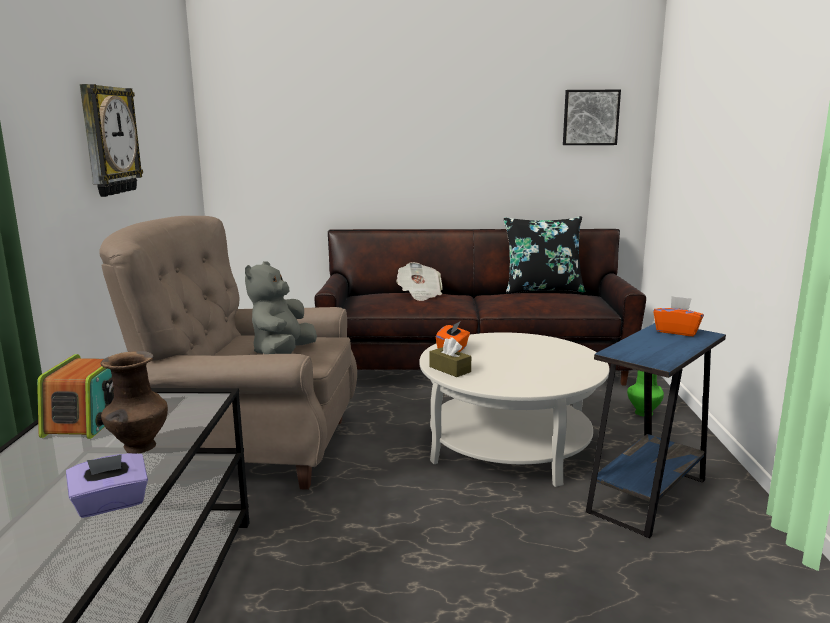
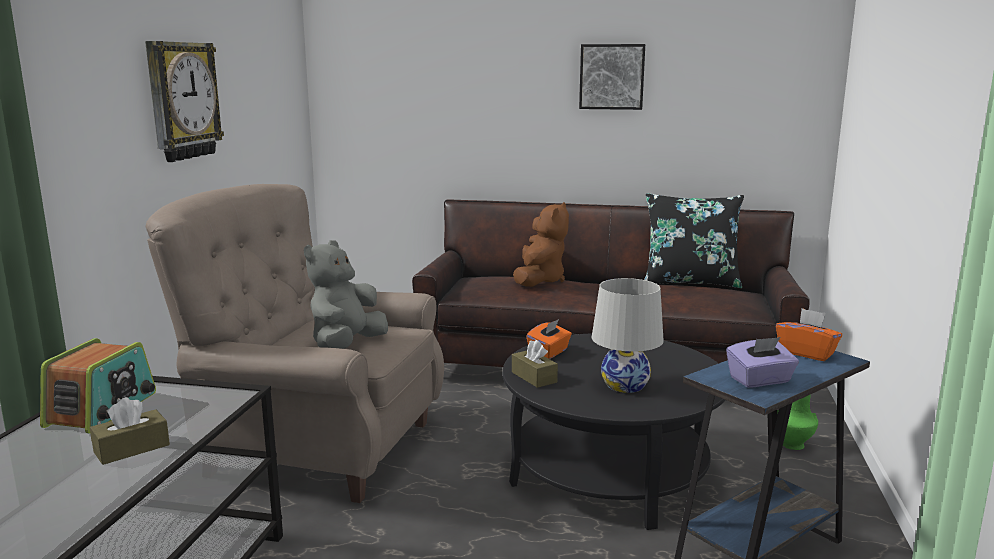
camera: 10 degrees right, 0 degrees up
purple tissue box [66,453,148,518] -> purple tissue box moved to [726,337,799,388]
brown vase [101,351,168,454] -> brown tissue box [90,397,170,465]
newspaper [396,262,443,301] -> brown plush toy [513,202,569,287]
white coffee table [419,332,609,487] -> black coffee table [503,333,725,530]
picture [563,90,621,145] -> picture moved to [579,44,645,110]
none -> white table lamp [592,278,664,393]

